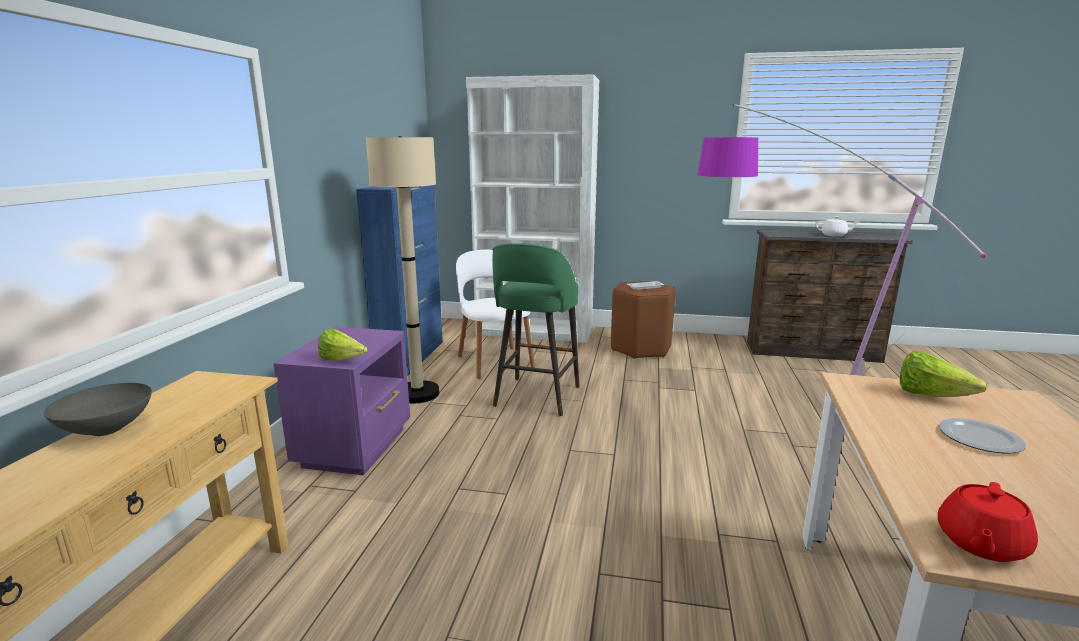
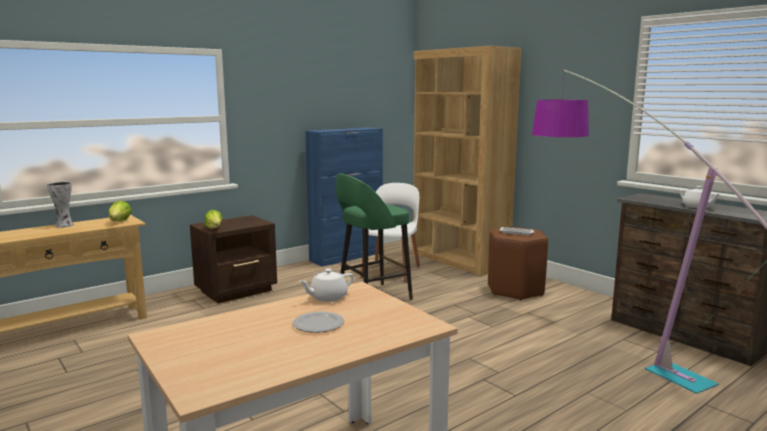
camera: 40 degrees right, 5 degrees down
grey bowl [44,383,152,436] -> vase [47,182,74,228]
purple nightstand [273,327,410,475] -> brown nightstand [190,215,277,304]
beige floor lamp [366,136,440,403] -> none
white bookcase [466,74,599,343] -> brown bookcase [413,46,522,276]
lettuce [900,352,988,397] -> lettuce moved to [109,201,132,221]
red teapot [938,482,1038,562] -> none
none -> white teapot [299,268,354,302]

